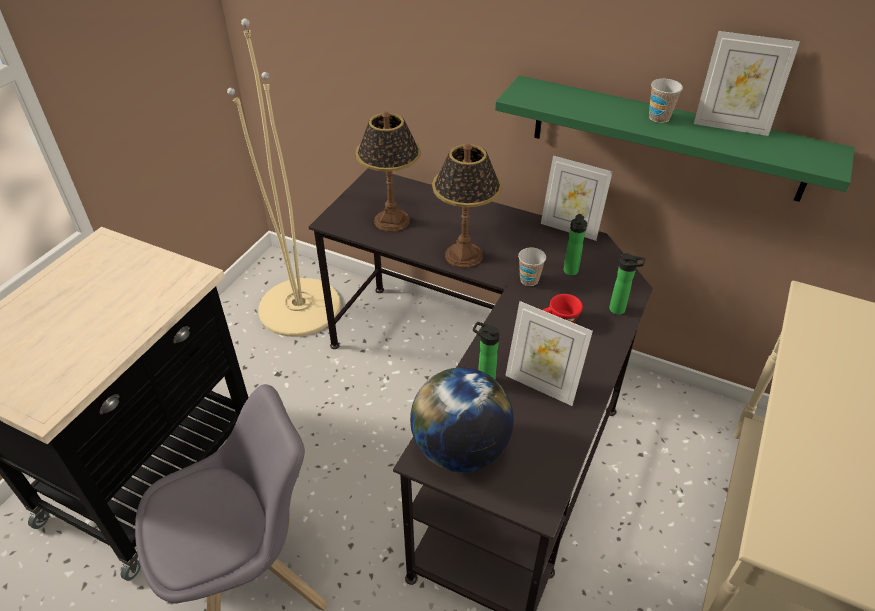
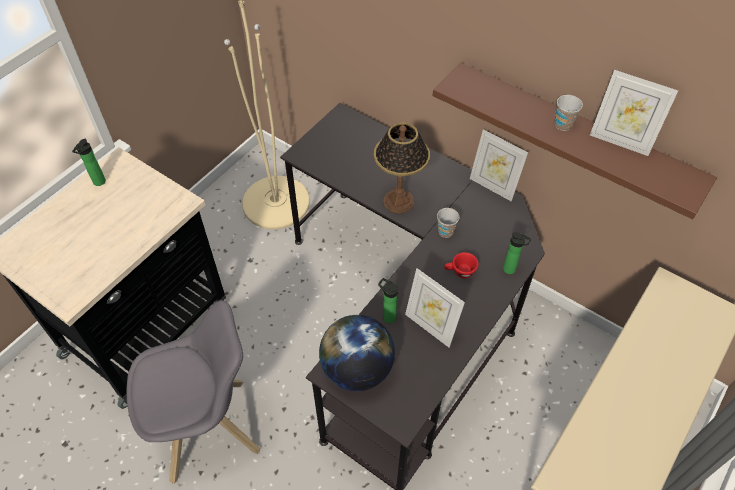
camera: 10 degrees right, 10 degrees up
table lamp [355,112,421,232] -> none
green shelf [495,75,855,202] -> brown shelf [432,62,717,219]
bottle [563,214,587,275] -> bottle moved to [72,138,106,186]

